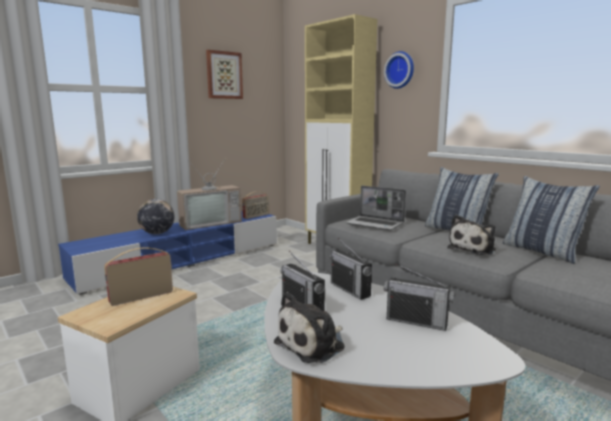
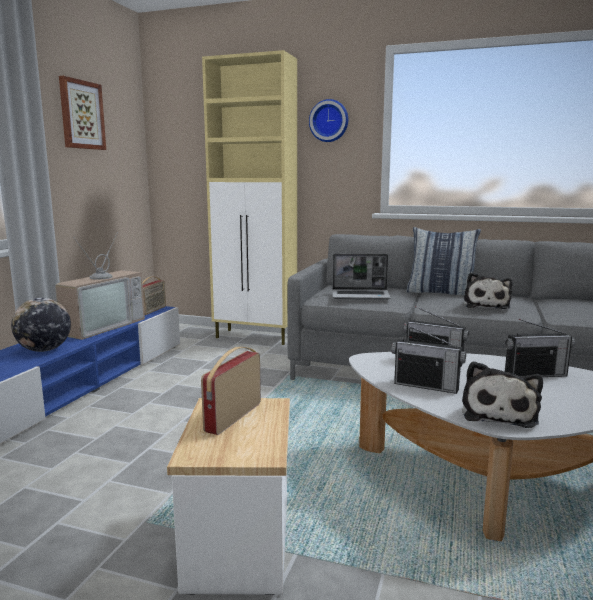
camera: 30 degrees left, 0 degrees up
pillow [503,176,600,264] -> none

